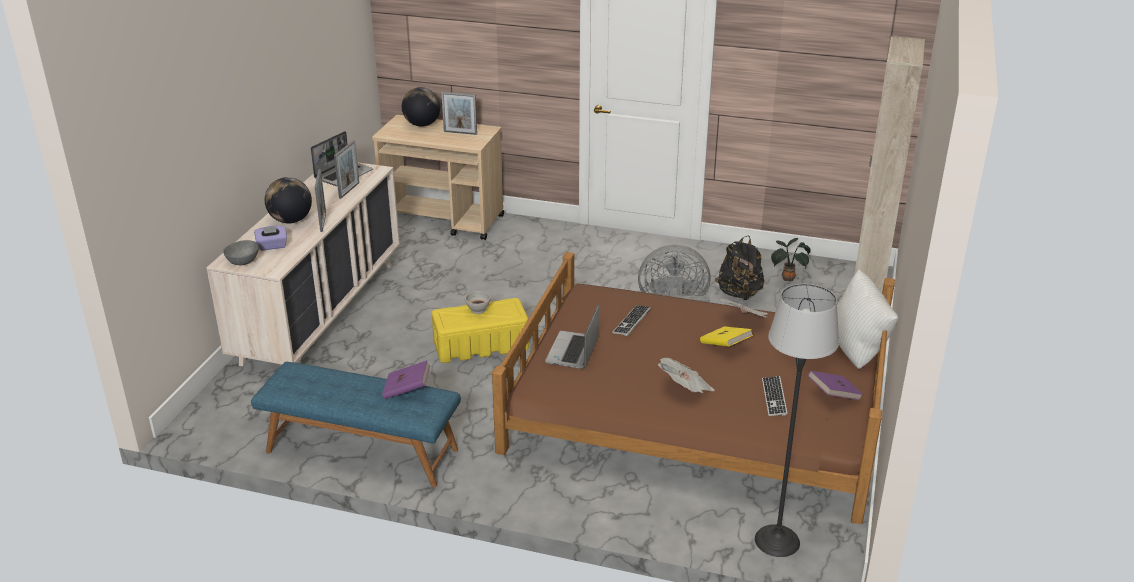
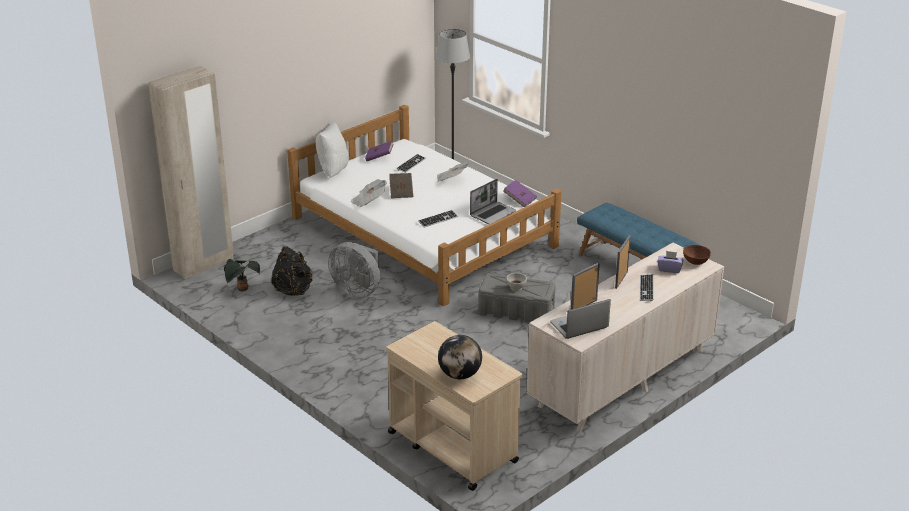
camera: 150 degrees left, 0 degrees up
grey bowl [223,240,259,265] -> brown bowl [683,245,711,265]
globe [265,177,312,223] -> keyboard [640,274,654,301]
purple book [382,360,431,399] -> purple book moved to [503,180,537,207]
yellow storage box [432,298,529,363] -> grey storage box [478,273,556,322]
picture frame [441,92,477,135] -> none
brown bed [492,252,895,524] -> white bed [287,105,562,307]
yellow book [700,326,753,347] -> brown book [389,173,413,198]

